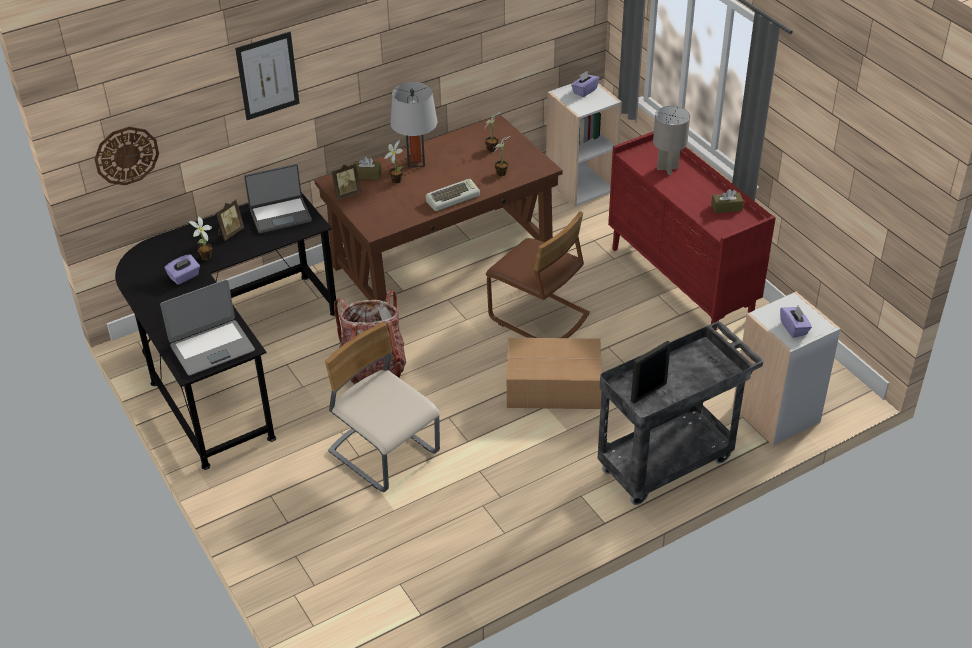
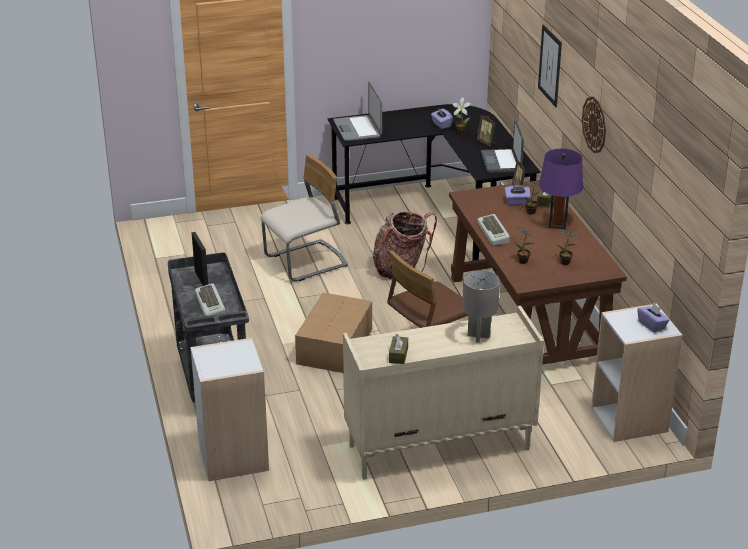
camera: 105 degrees right, 10 degrees down
wall clock [94,127,159,185] -> wall clock moved to [582,97,606,153]
grey table lamp [390,82,438,167] -> purple table lamp [539,149,583,229]
red cabinet [608,131,776,330] -> beige cabinet [343,305,544,480]
purple tissue box [780,306,812,338] -> purple tissue box moved to [504,185,531,205]
none -> keyboard [195,283,225,317]

